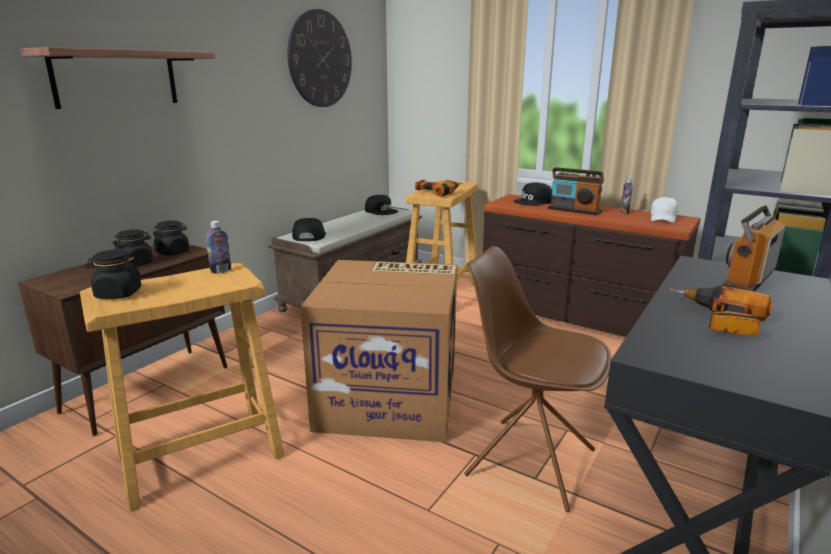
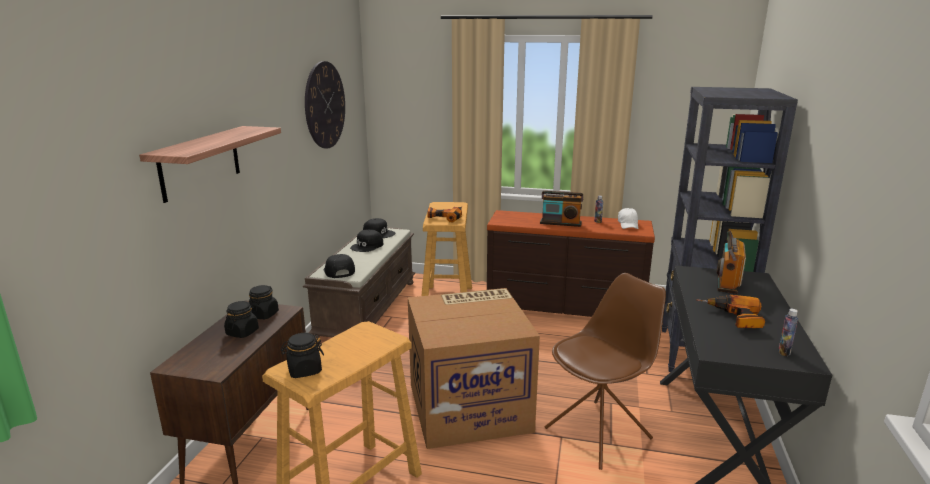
camera: 20 degrees left, 0 degrees up
bottle [206,221,231,274] -> bottle moved to [778,309,798,356]
brown chair [464,246,612,512] -> brown chair turned 135 degrees clockwise [544,273,666,470]
black cap [513,183,552,206] -> black cap moved to [350,229,383,252]

